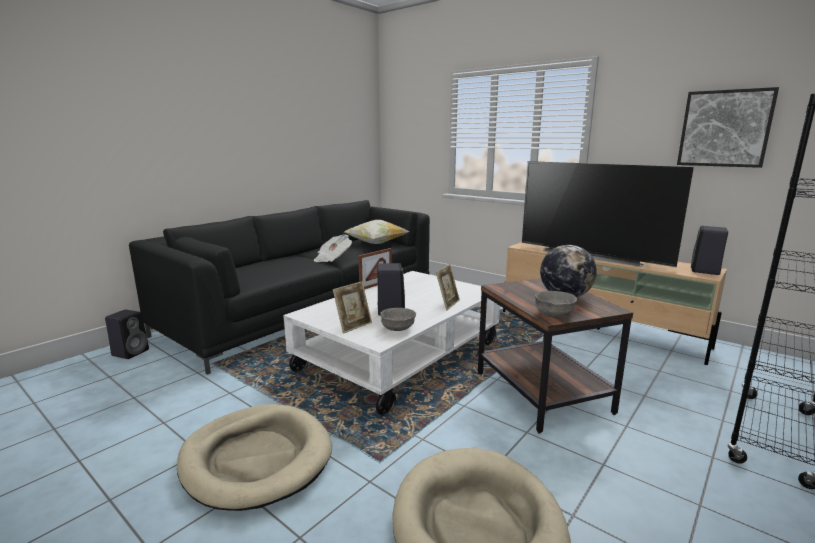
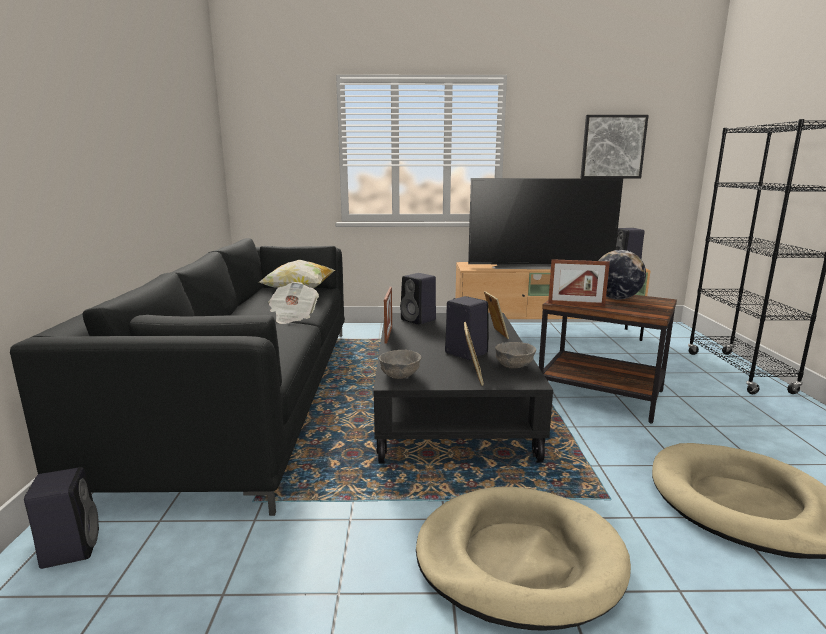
camera: 40 degrees left, 0 degrees up
white coffee table [283,271,500,416] -> black coffee table [373,313,553,464]
grey bowl [535,291,577,317] -> grey bowl moved to [379,350,421,379]
none -> black speaker [400,273,436,325]
none -> picture frame [548,259,610,306]

